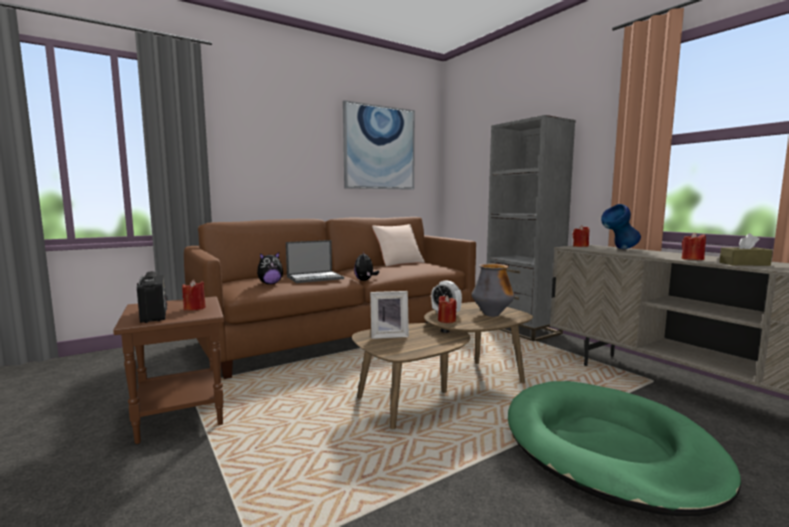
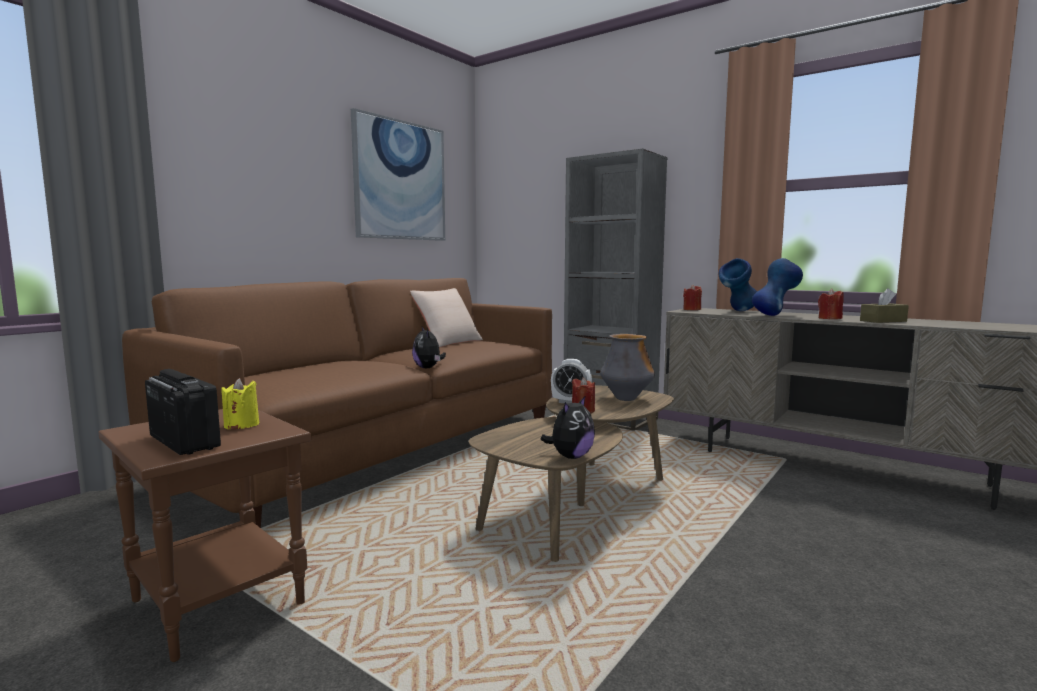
camera: 20 degrees left, 0 degrees up
red candle [182,280,206,311] -> yellow candle [221,378,259,430]
plush toy [257,252,283,284] -> plush toy moved to [541,395,595,459]
laptop [286,240,344,283] -> none
picture frame [370,291,409,339] -> none
green dog bed [508,381,741,516] -> none
none -> blue vase [752,258,803,316]

